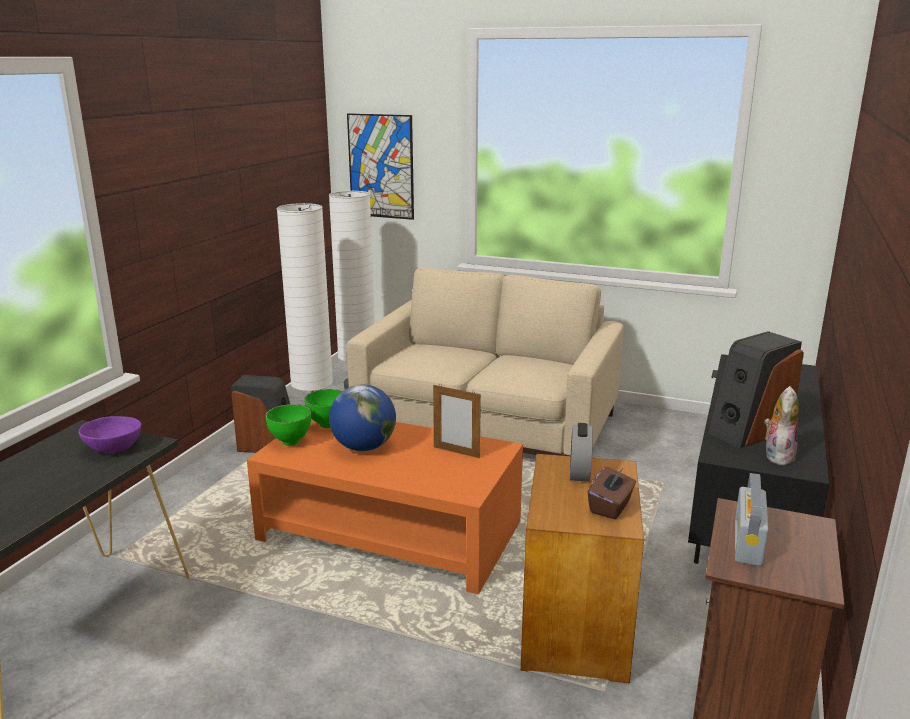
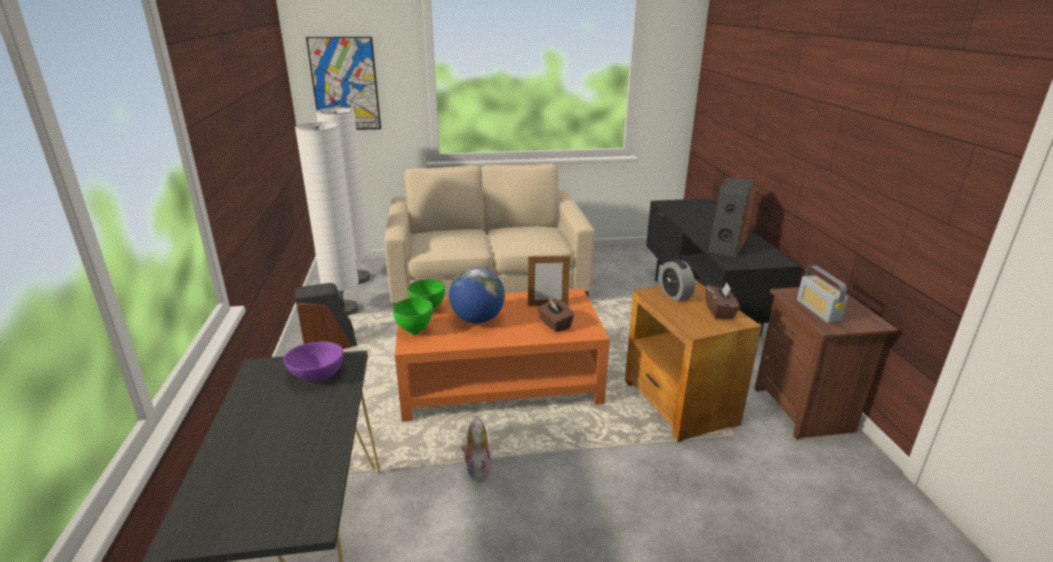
camera: 30 degrees left, 5 degrees up
plush toy [764,386,799,465] -> plush toy moved to [462,417,491,482]
none -> brown tissue box [537,299,574,332]

